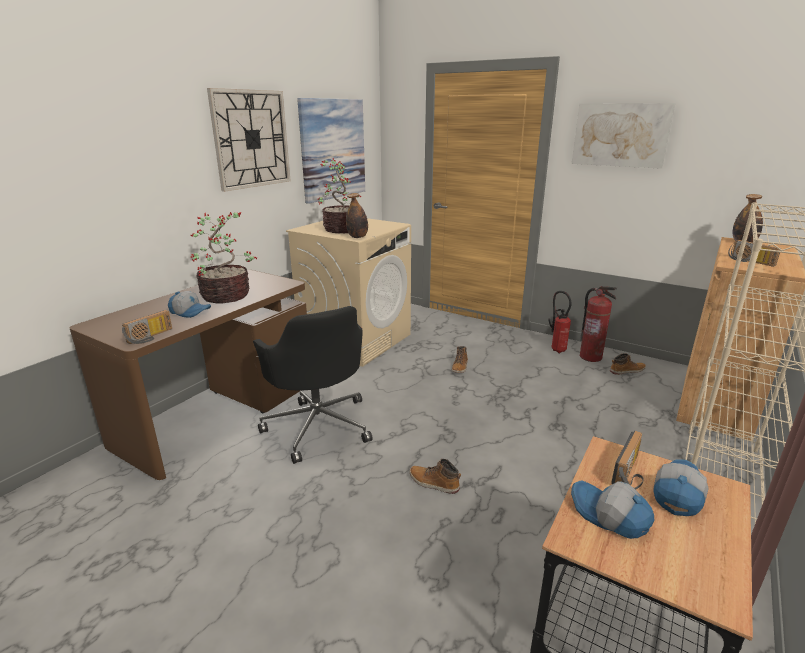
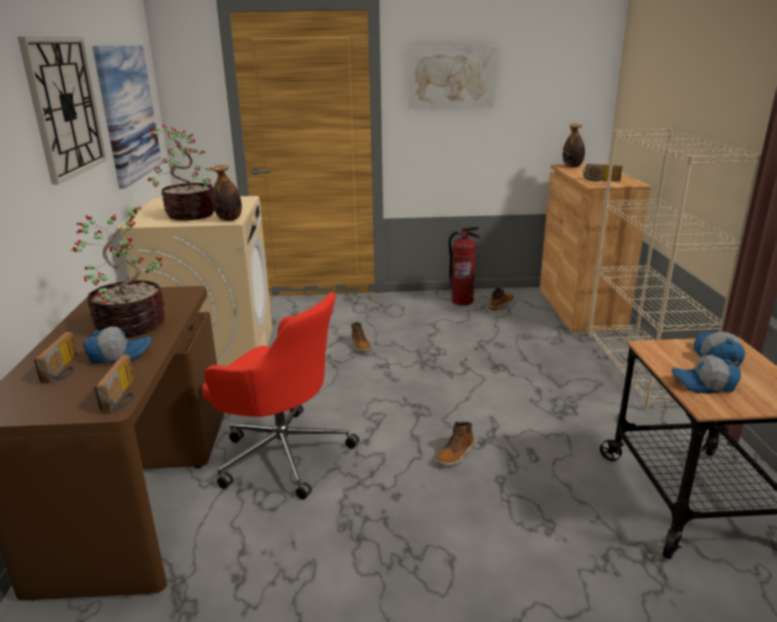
camera: 35 degrees left, 0 degrees up
black office chair [253,306,373,464] -> red office chair [202,292,359,500]
boot [410,459,461,494] -> boot turned 45 degrees counterclockwise [436,422,474,466]
fire extinguisher [548,291,572,353] -> none
radio [611,430,644,490] -> radio moved to [34,332,78,383]

